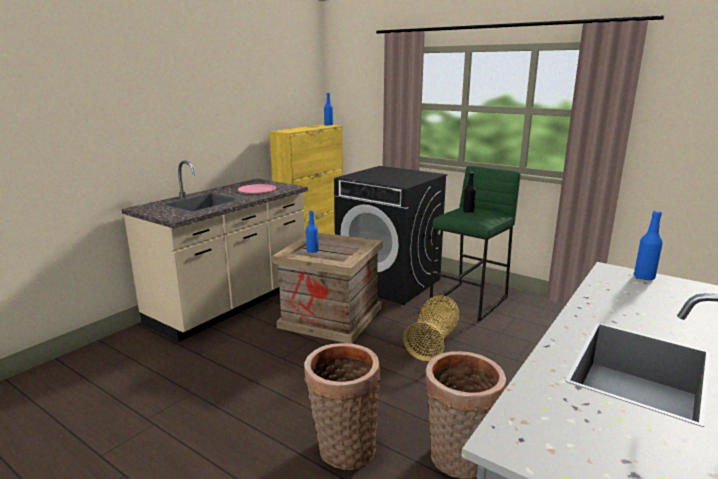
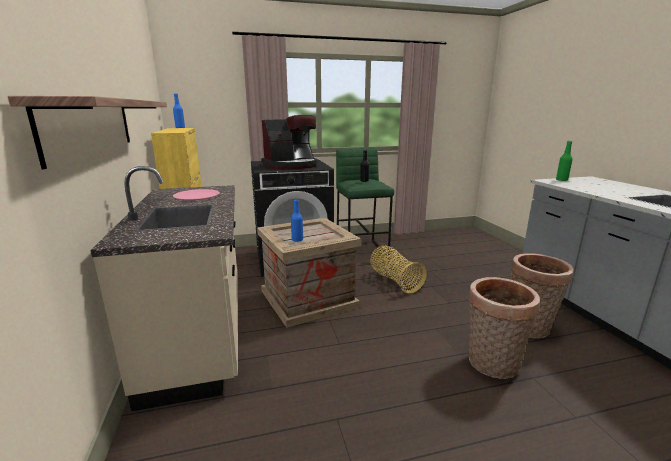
camera: 50 degrees left, 0 degrees up
blue bottle [634,211,663,280] -> green bottle [556,141,573,181]
none -> shelf [7,96,167,169]
none -> coffee machine [261,115,317,169]

